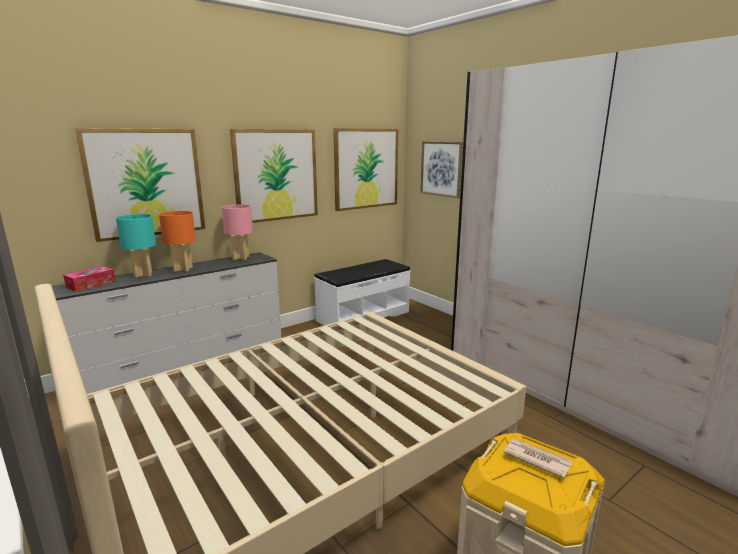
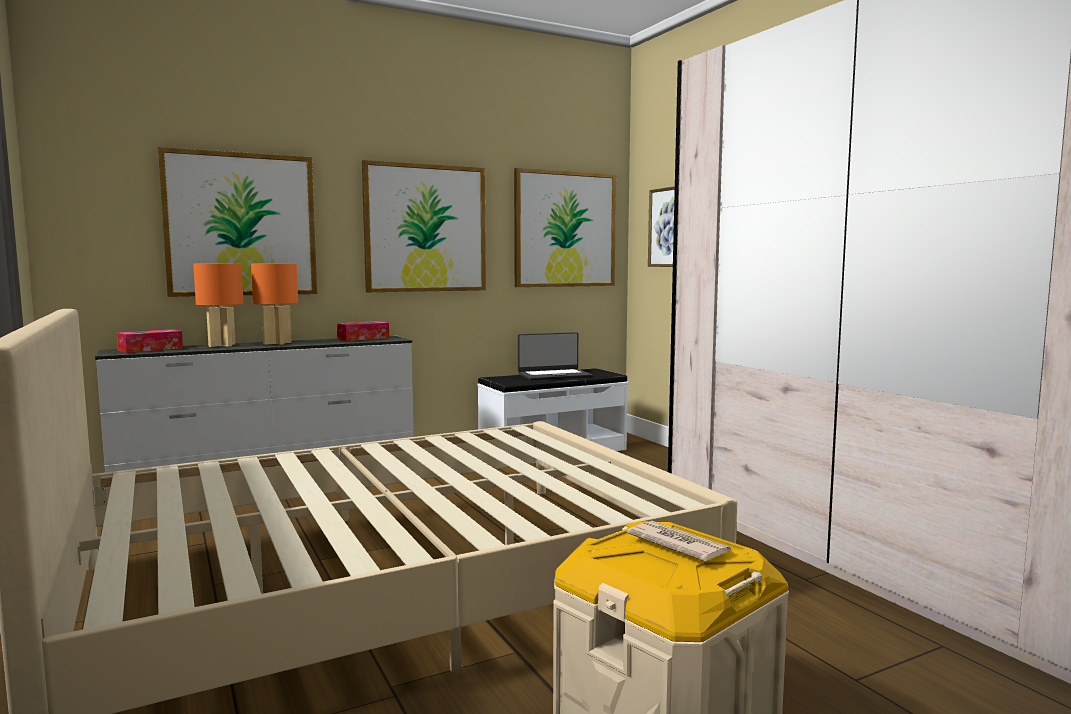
camera: 10 degrees right, 10 degrees down
turquoise table lamp [116,214,156,278] -> orange table lamp [193,264,243,347]
pink table lamp [222,204,253,260] -> tissue box [337,321,389,341]
none -> laptop [518,332,592,380]

